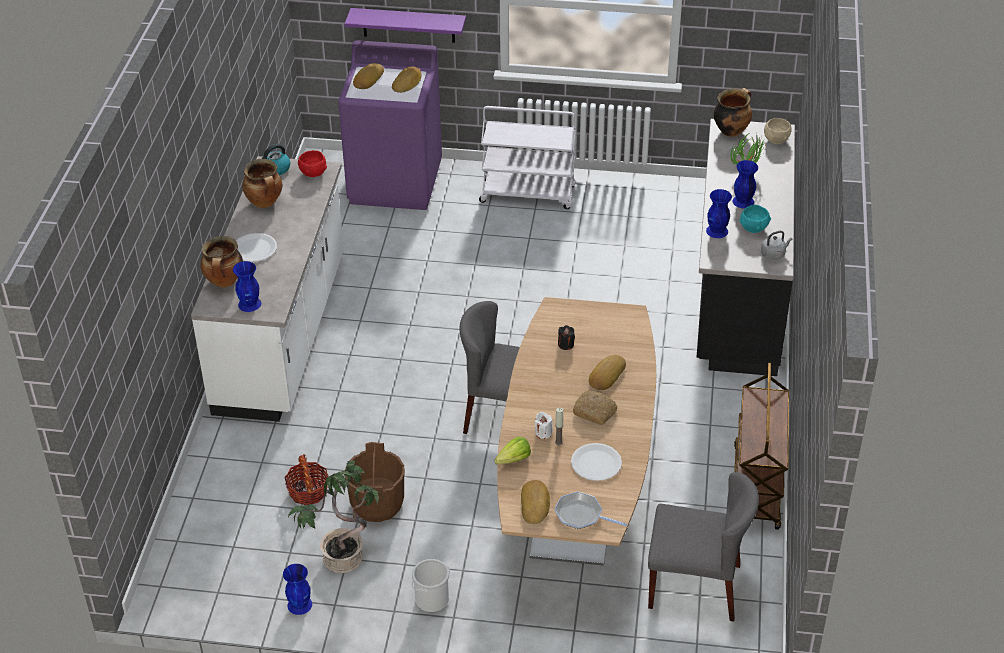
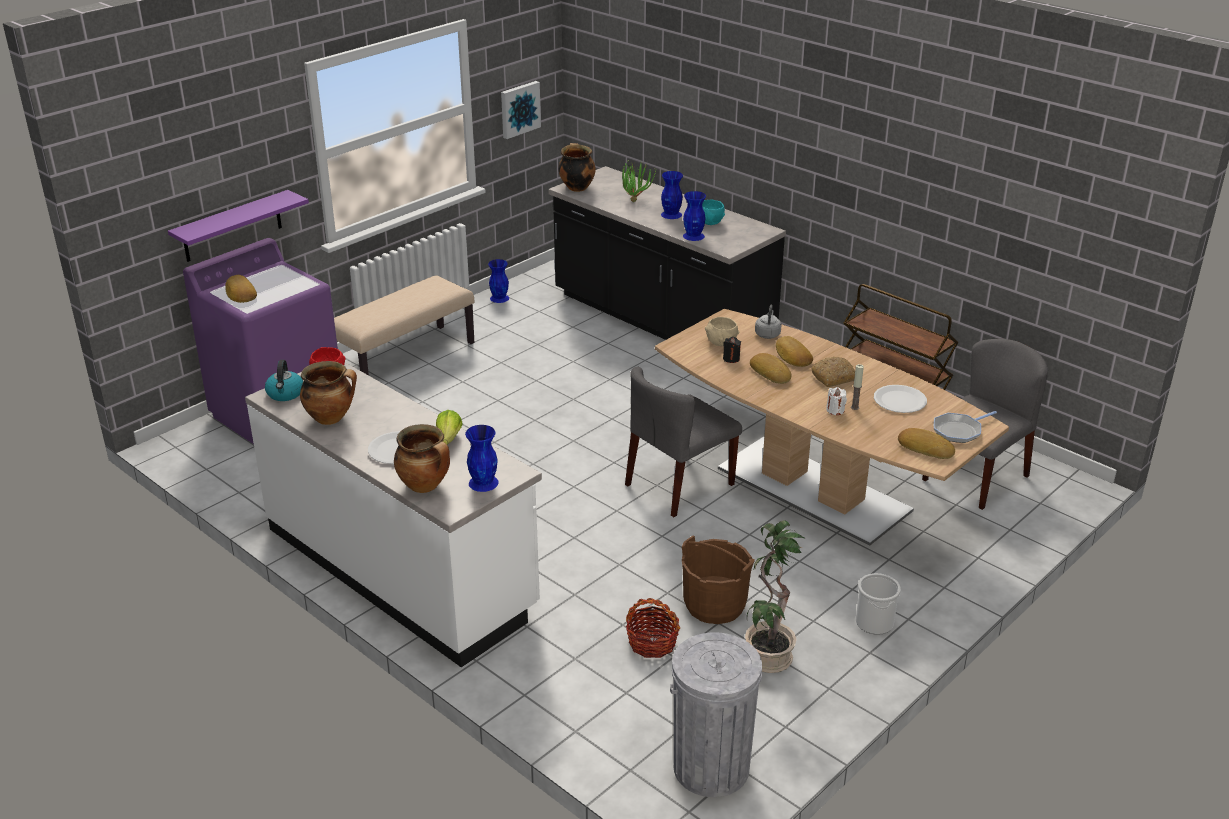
camera: 55 degrees left, 10 degrees down
blue vase [283,564,312,615] -> blue vase moved to [488,259,509,303]
bread [392,67,421,93] -> bread moved to [750,353,791,384]
white cart [479,106,576,209] -> beige bench [334,275,474,375]
lettuce [495,437,531,464] -> lettuce moved to [436,410,463,445]
grey kettle [761,231,792,260] -> grey kettle moved to [755,304,781,339]
beige bowl [764,118,792,144] -> beige bowl moved to [705,317,740,346]
none -> picture [501,81,541,139]
none -> grey trash can [670,632,762,797]

